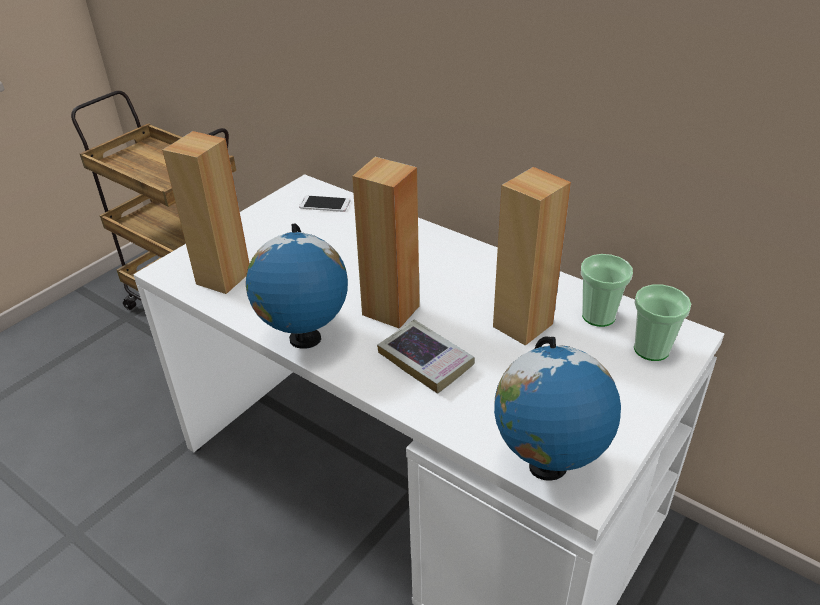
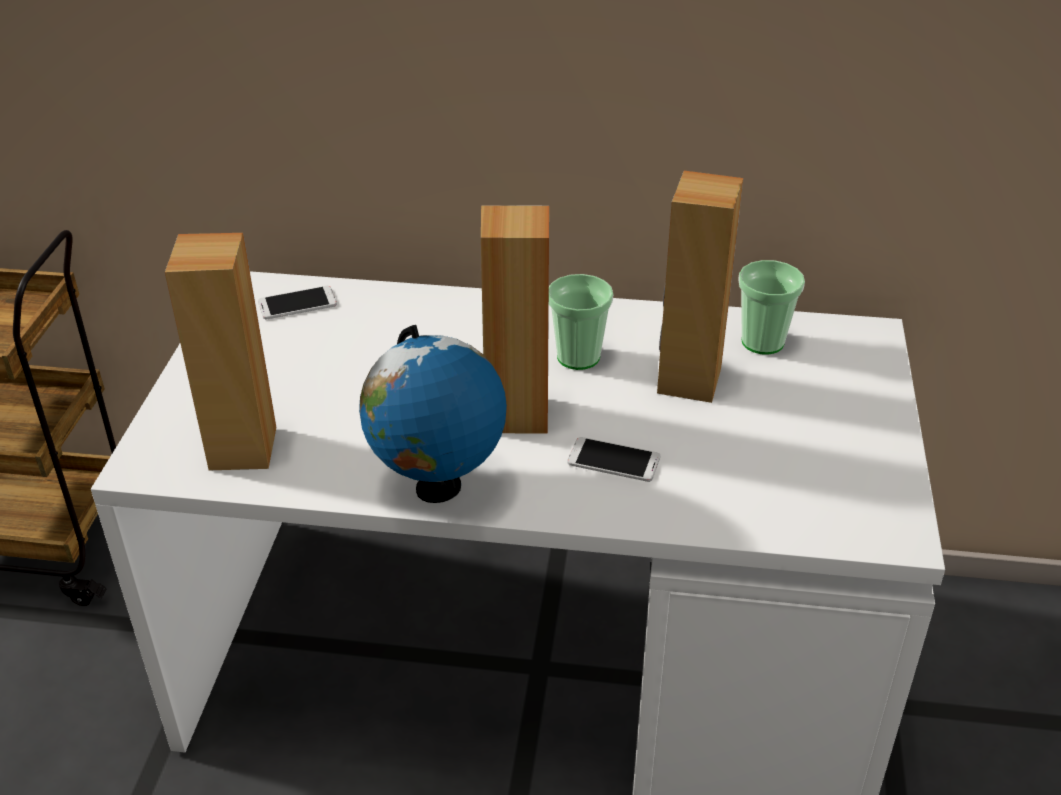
camera: 30 degrees left, 0 degrees up
book [377,320,475,394] -> phone [567,437,661,482]
globe [494,337,621,481] -> none
cup [634,284,691,361] -> cup moved to [549,274,613,370]

